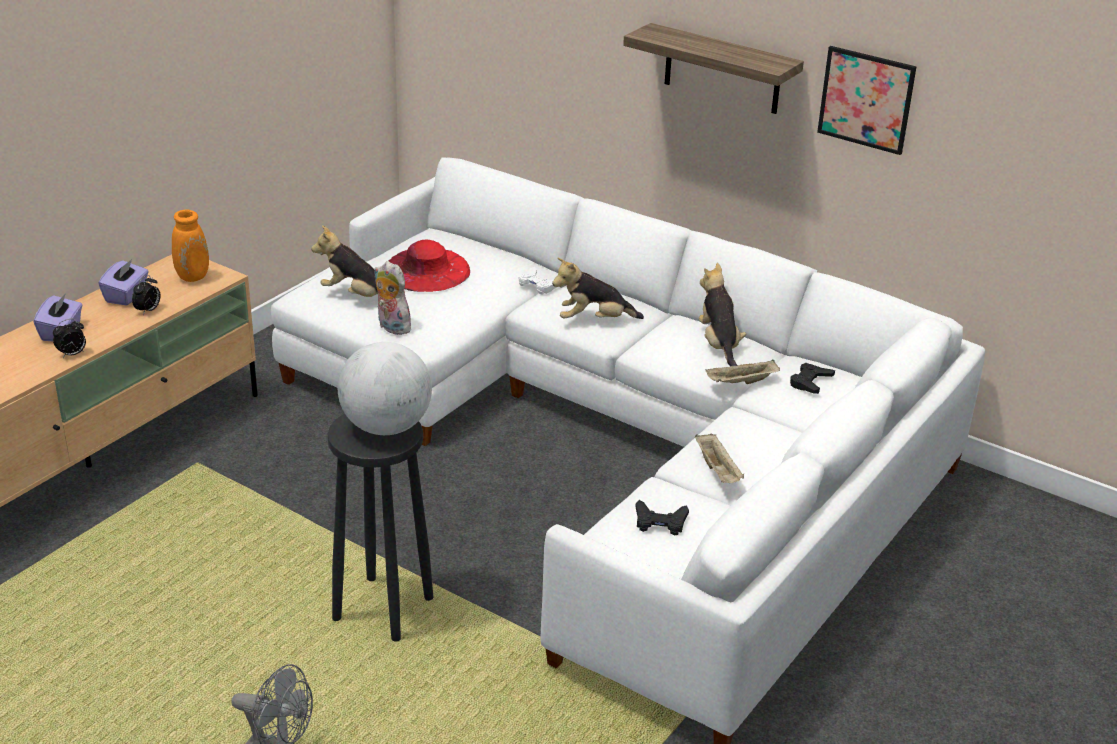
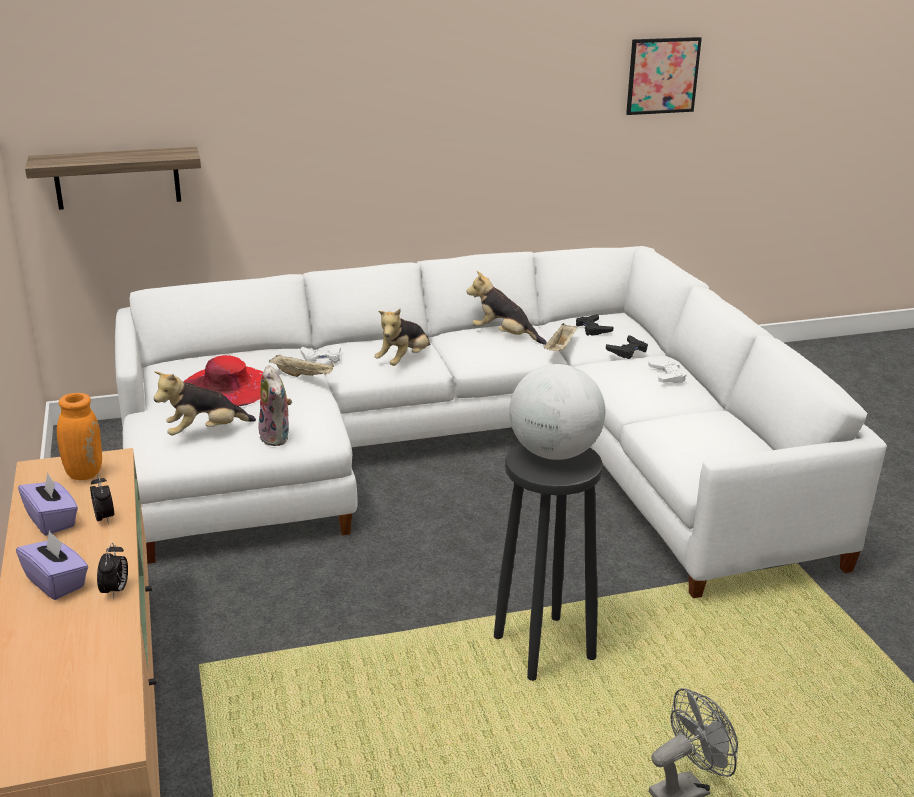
camera: 50 degrees left, 5 degrees down
plush toy [374,261,411,335] -> plush toy turned 105 degrees counterclockwise [257,365,292,446]
shelf [623,23,804,114] -> shelf moved to [25,147,201,210]
black game controller [635,500,689,535] -> black game controller moved to [606,335,648,359]
beige tray [695,433,744,483] -> beige tray moved to [269,354,334,377]
picture [817,46,917,155] -> picture moved to [626,37,702,115]
none -> white game controller [648,361,687,383]

